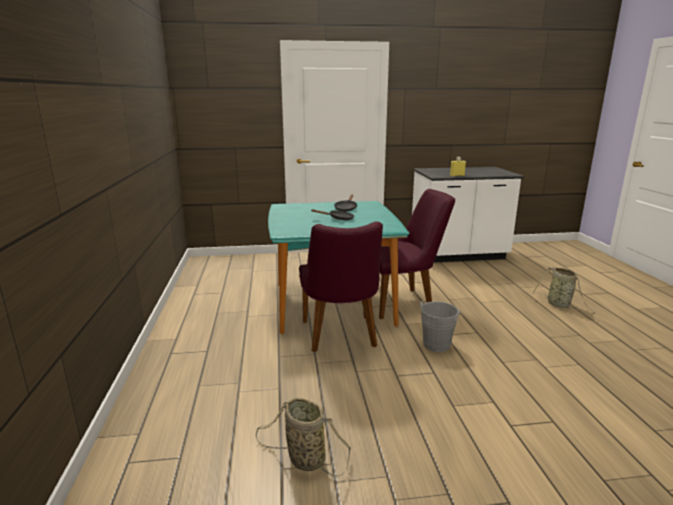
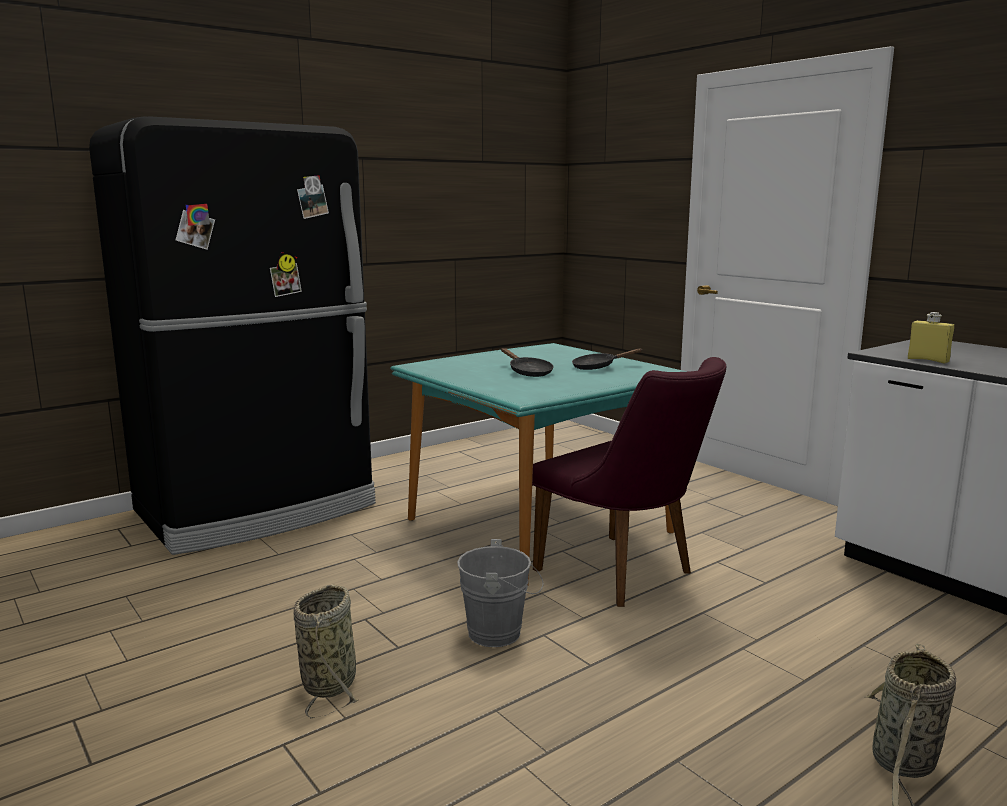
camera: 60 degrees right, 5 degrees down
basket [256,397,351,477] -> basket moved to [294,584,358,719]
purple chair [299,222,383,352] -> none
none -> black fridge [89,116,376,555]

